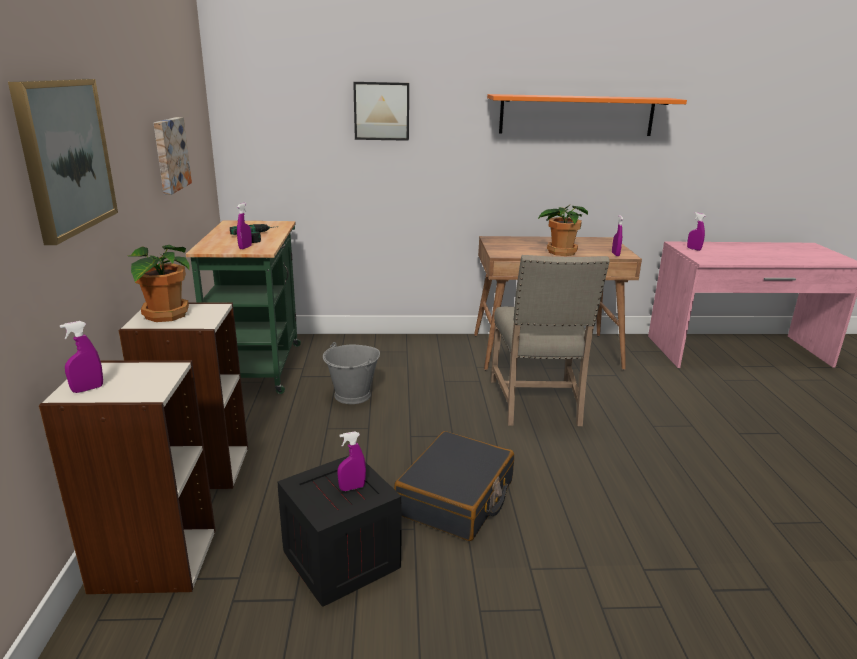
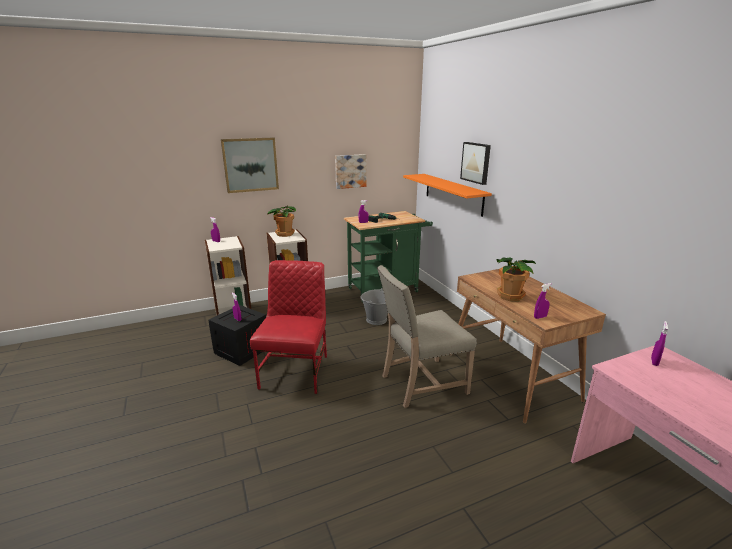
camera: 70 degrees right, 0 degrees up
black suitcase [394,431,514,541] -> red chair [250,260,327,394]
orange shelf [487,94,687,136] -> orange shelf moved to [403,174,492,217]

